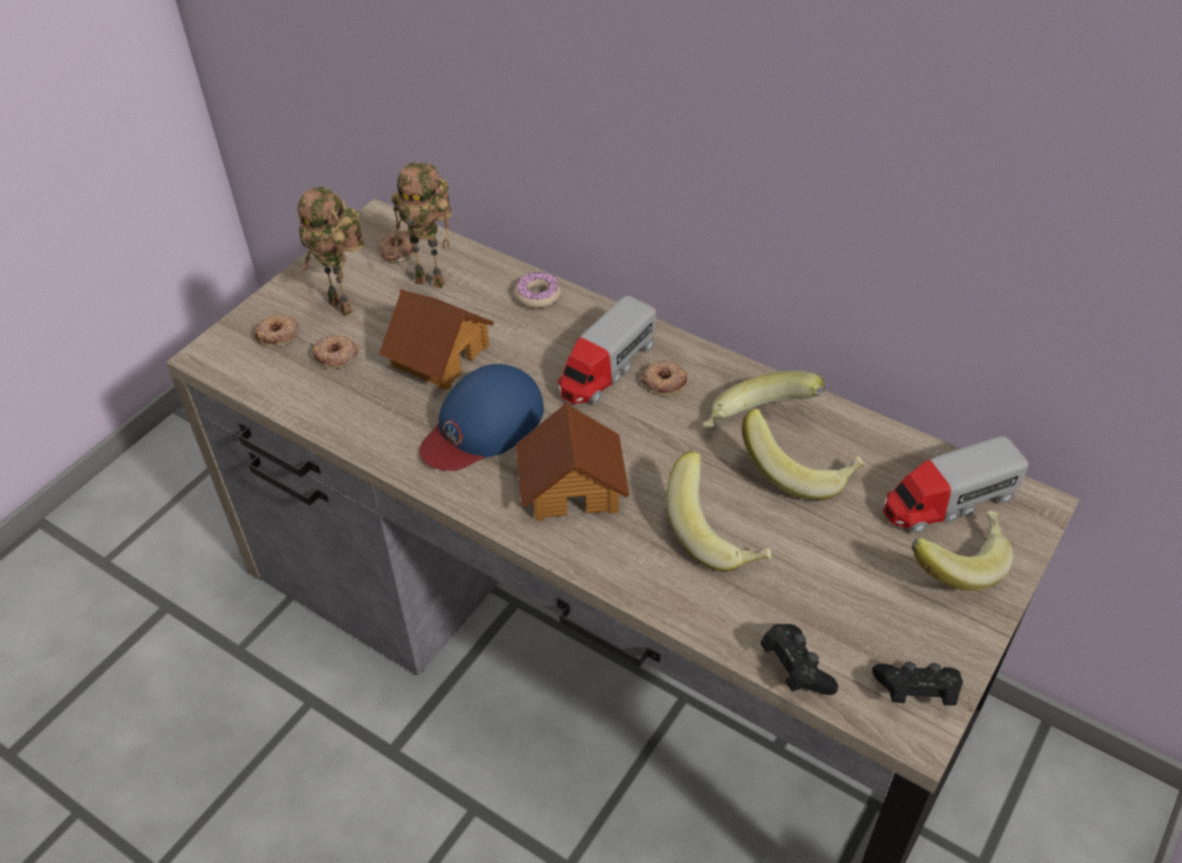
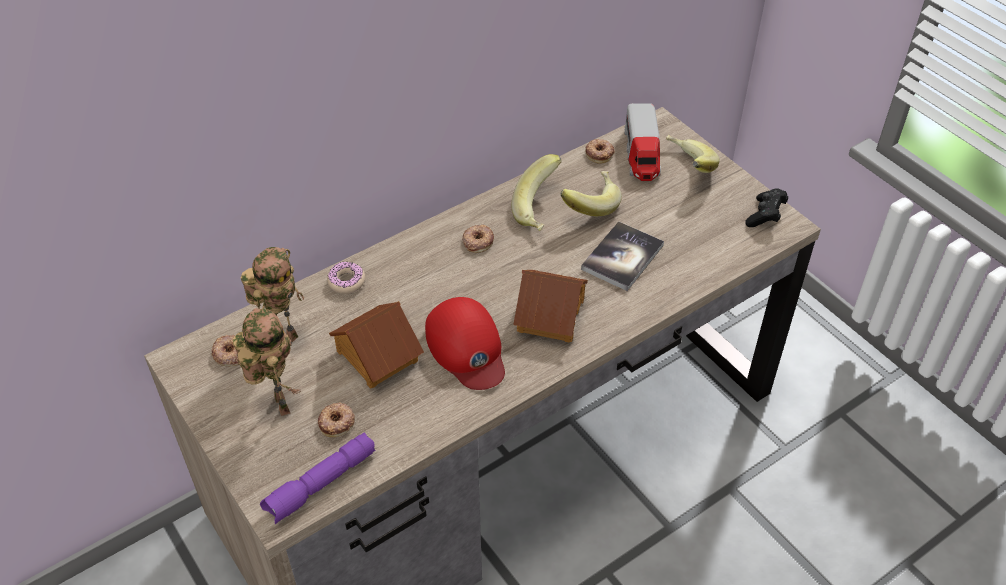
camera: 70 degrees left, 0 degrees up
donut [255,315,299,347] -> donut moved to [585,139,615,164]
toy robot [298,187,364,316] -> toy robot turned 90 degrees counterclockwise [233,308,301,416]
blue cap [419,364,544,471] -> red cap [425,297,505,390]
toy truck [558,296,656,404] -> none
banana [667,451,771,572] -> book [581,222,664,291]
black game controller [760,624,838,695] -> none
none -> purple flashlight [260,432,375,524]

